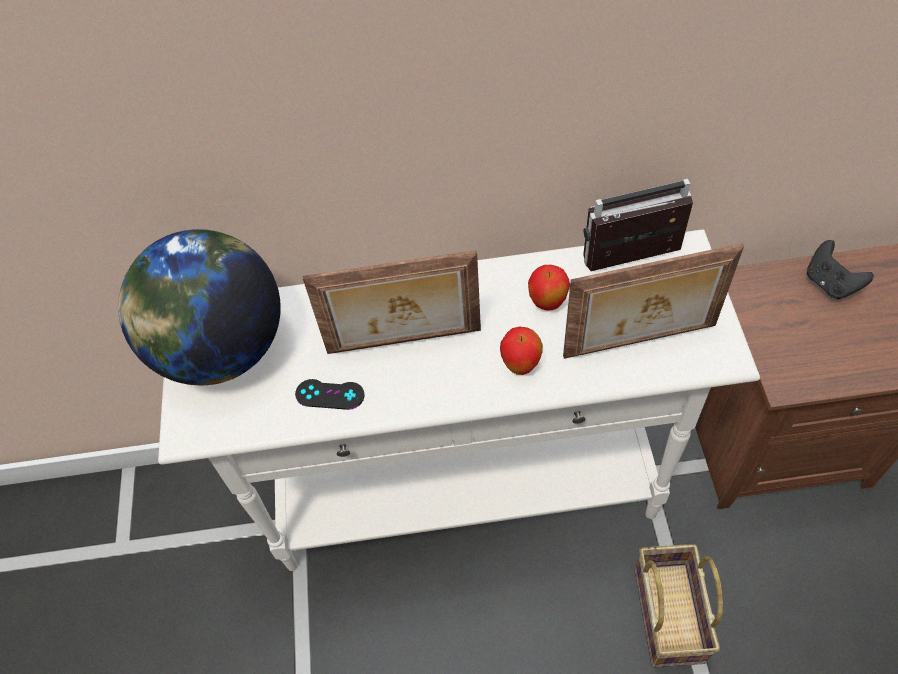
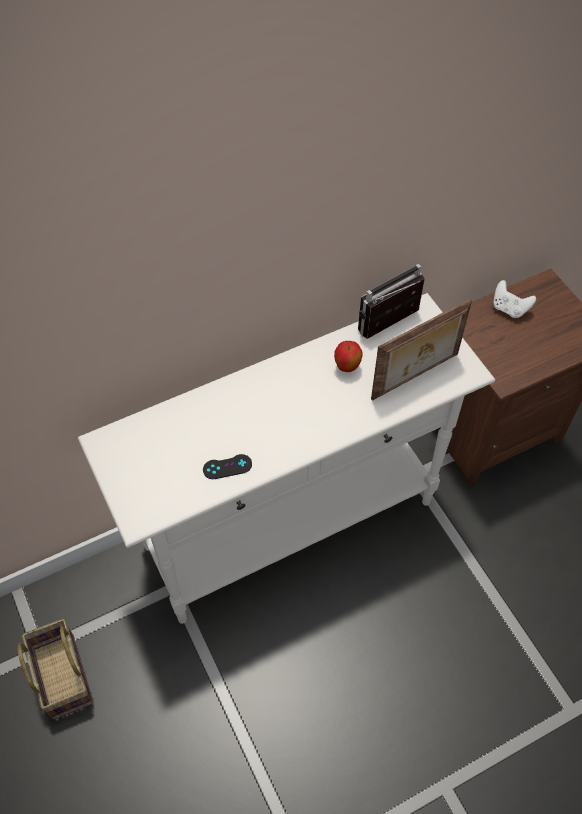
camera: 25 degrees left, 0 degrees up
globe [118,229,281,385] -> none
picture frame [303,250,481,354] -> none
apple [500,327,543,375] -> none
basket [634,544,723,668] -> basket moved to [17,618,93,720]
black game controller [807,240,874,299] -> white game controller [493,280,536,318]

